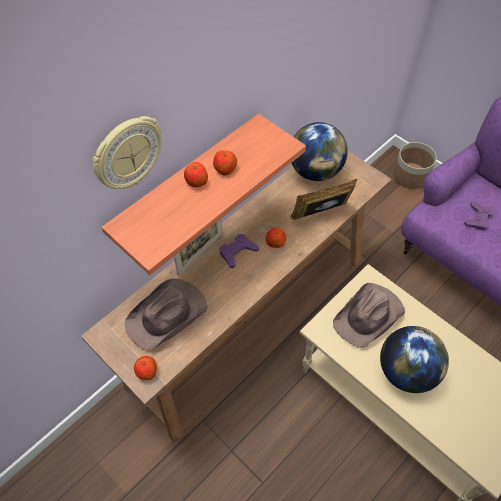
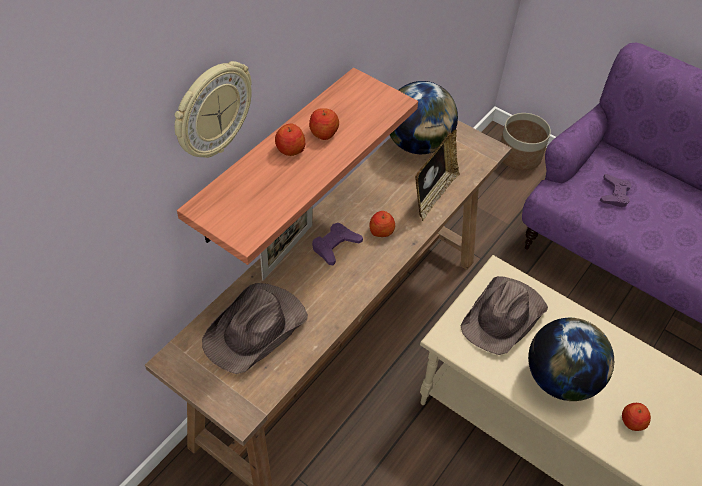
camera: 10 degrees left, 5 degrees down
apple [134,356,157,380] -> apple moved to [622,403,651,431]
picture frame [290,179,358,220] -> picture frame turned 150 degrees clockwise [415,129,460,221]

